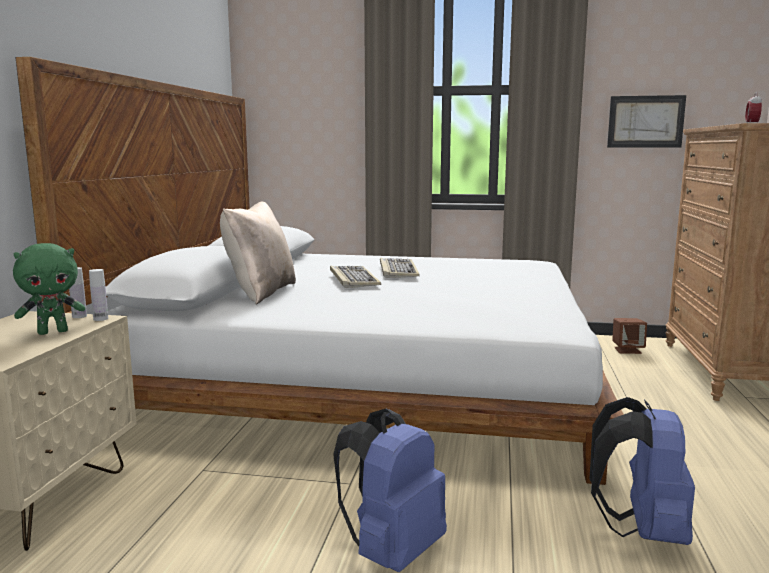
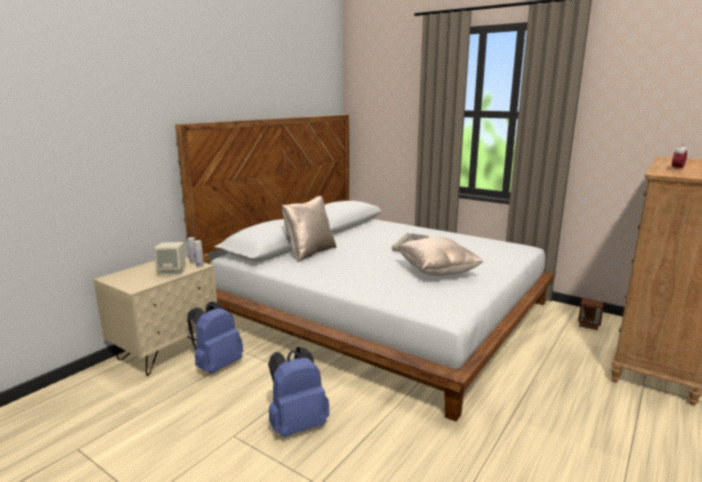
camera: 25 degrees right, 5 degrees up
green plush toy [13,243,85,335] -> beige speaker [154,242,186,276]
keyboard [330,266,381,288] -> none
blue backpack [589,397,695,545] -> blue backpack moved to [187,301,243,373]
picture [607,95,686,147] -> none
none -> beige pillow [397,237,483,276]

